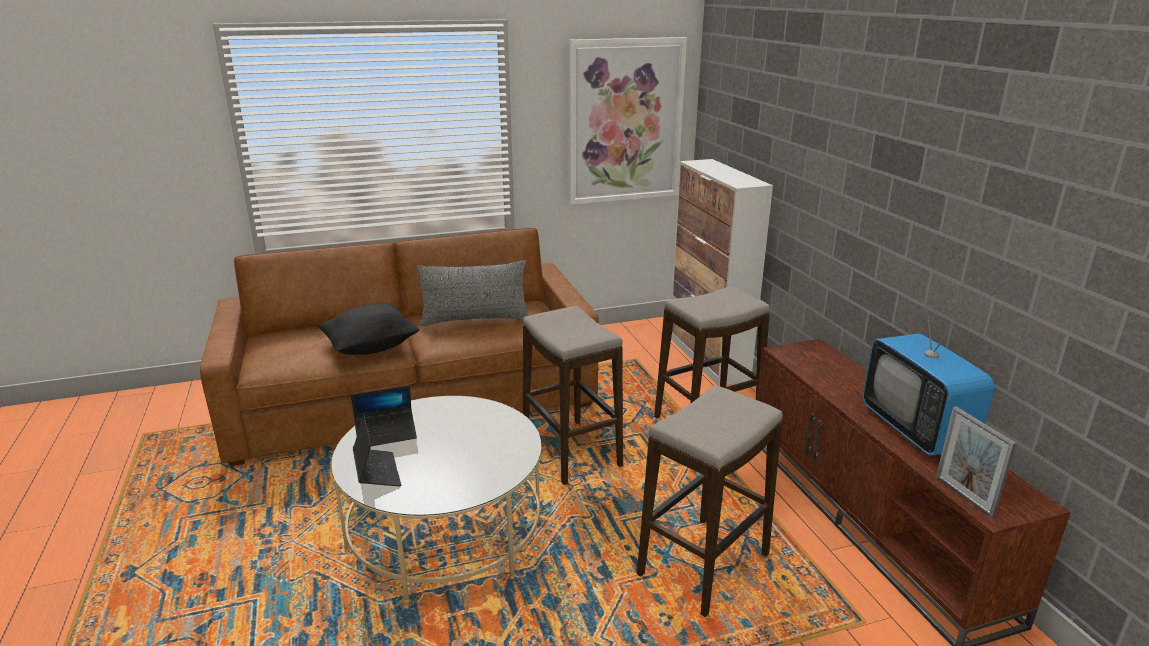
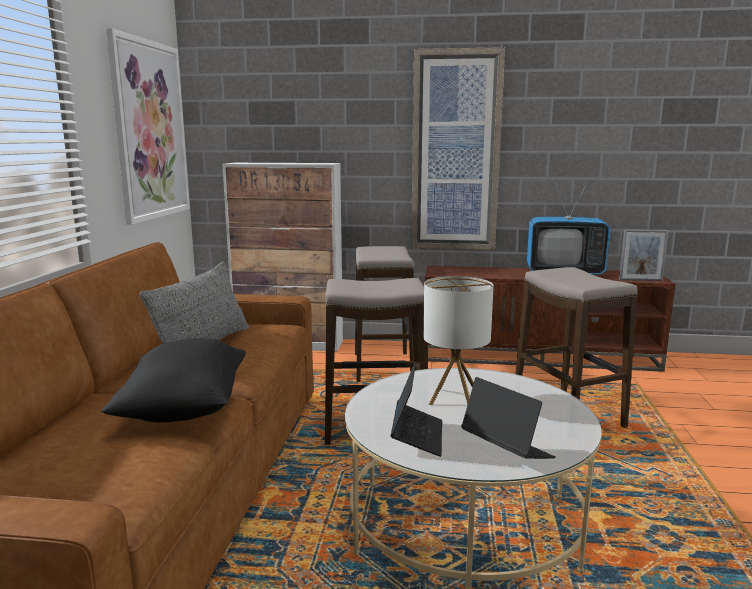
camera: 65 degrees left, 10 degrees down
laptop [353,414,401,486] -> laptop turned 45 degrees clockwise [461,377,555,459]
none -> picture [411,47,505,250]
none -> table lamp [423,276,494,405]

